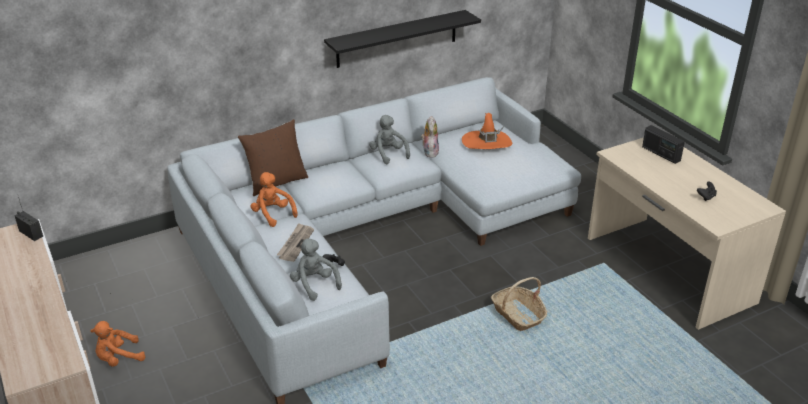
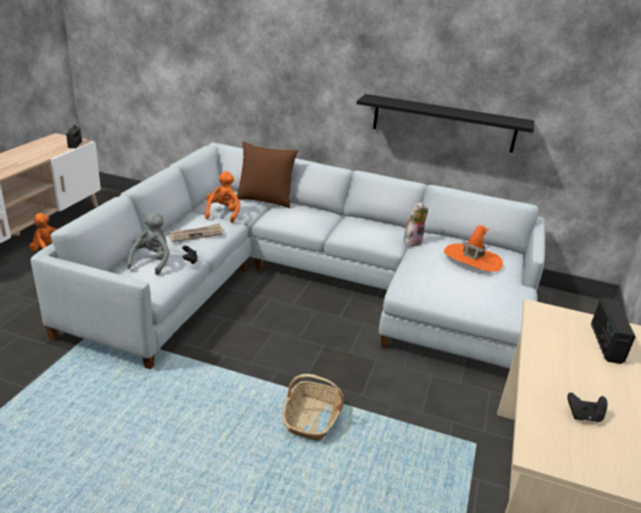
camera: 45 degrees right, 5 degrees down
grey plush toy [369,115,410,164] -> none

